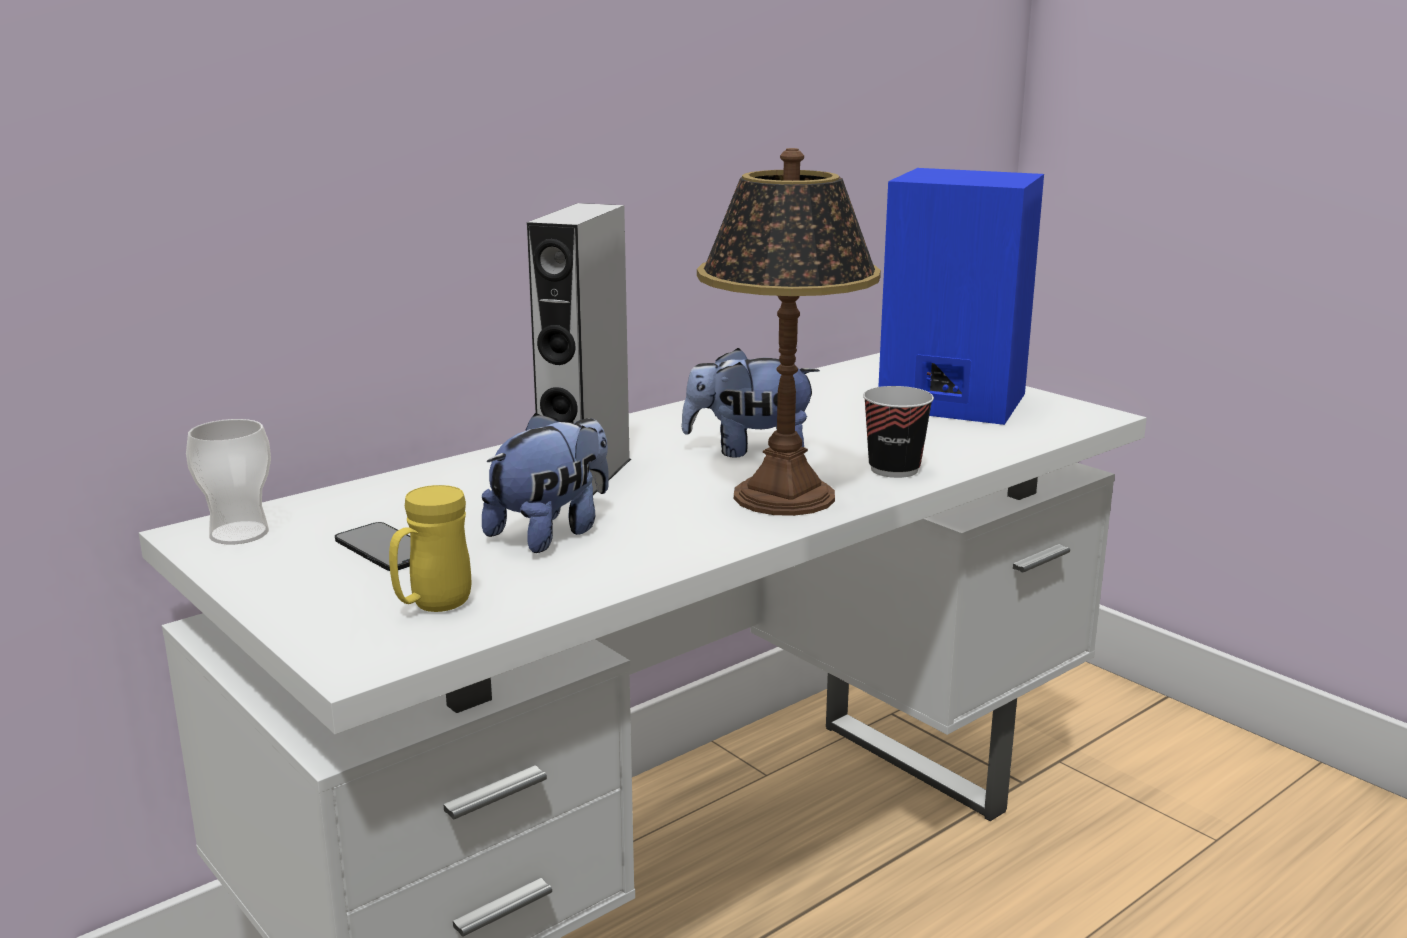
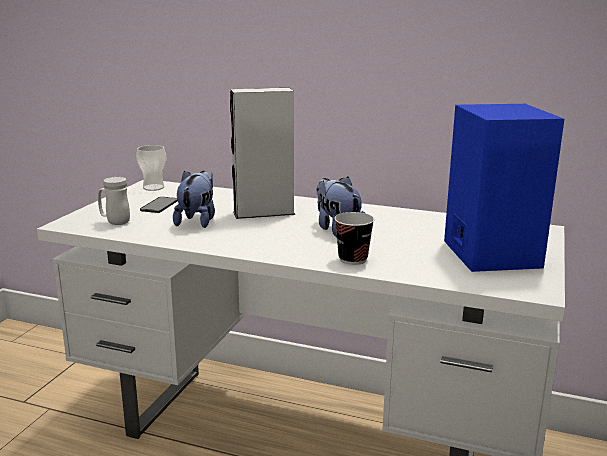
camera: 60 degrees right, 0 degrees up
yellow mug [389,485,471,612] -> white mug [98,177,130,225]
plush toy [482,413,609,553] -> plush toy turned 90 degrees counterclockwise [173,171,215,228]
table lamp [697,148,881,516] -> none

